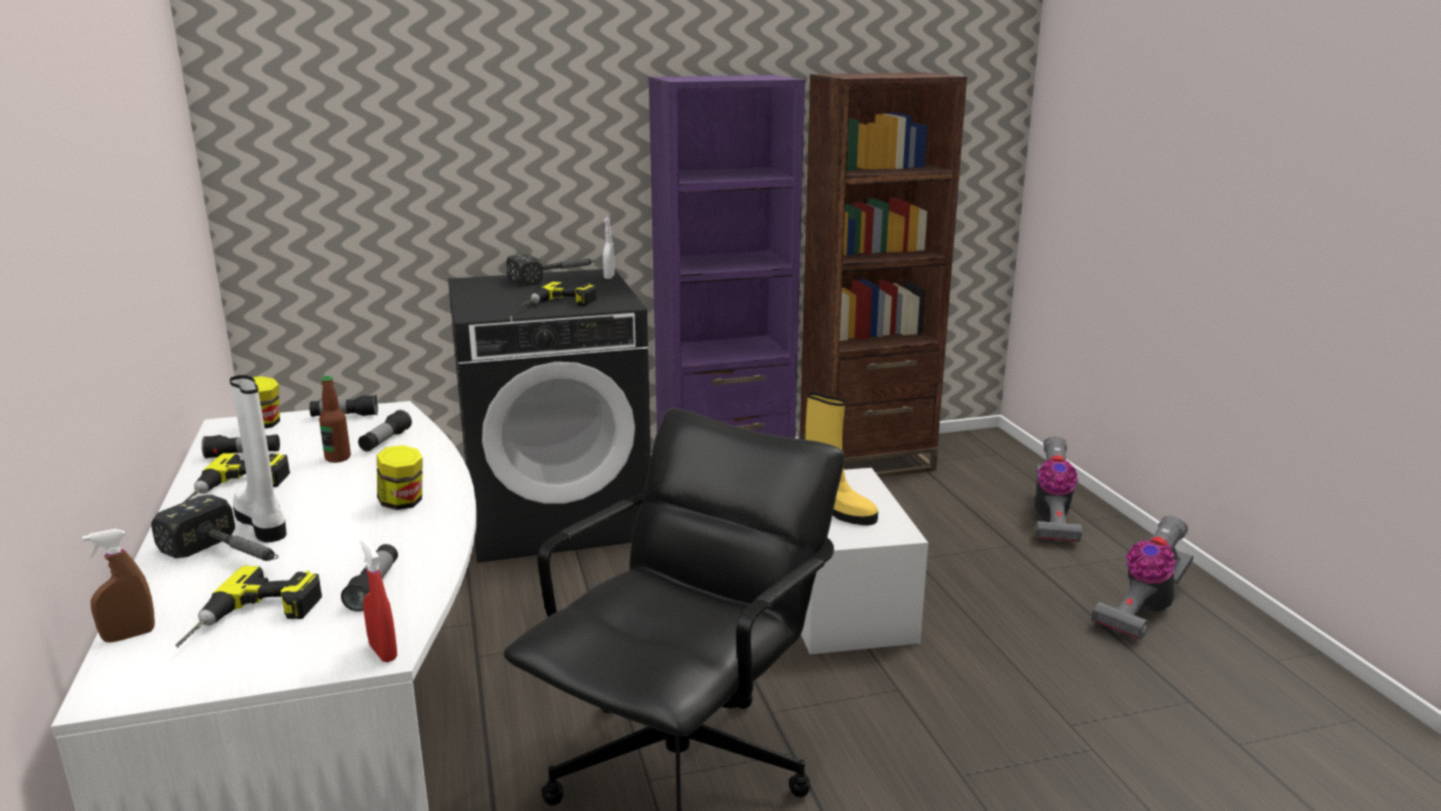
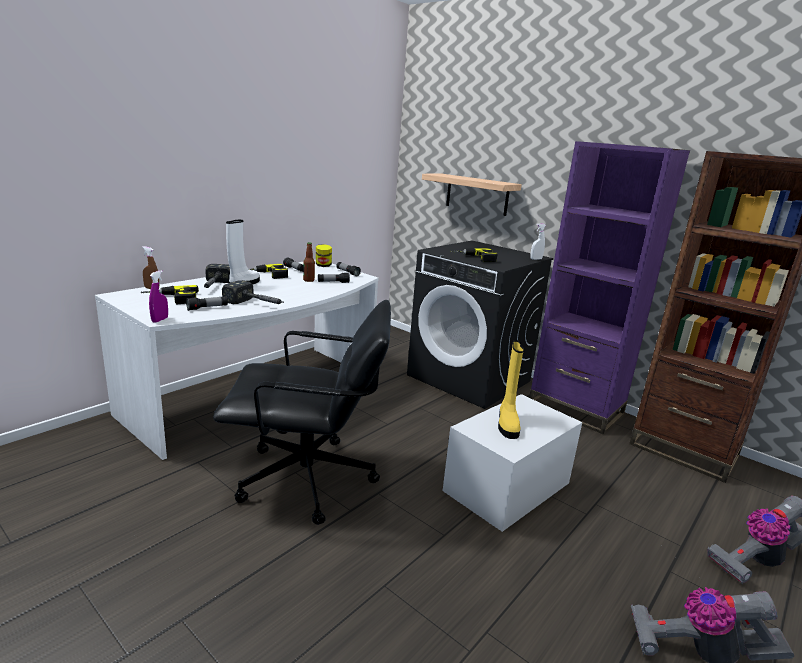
camera: 55 degrees right, 0 degrees up
red spray bottle [360,538,397,662] -> purple spray bottle [149,270,168,323]
jar [377,445,423,510] -> none
hammer [506,254,595,286] -> hammer moved to [222,280,284,304]
none -> shelf [422,173,522,216]

